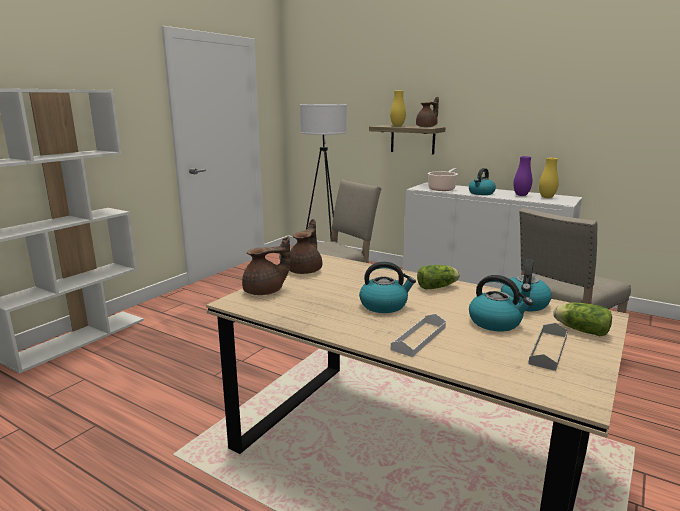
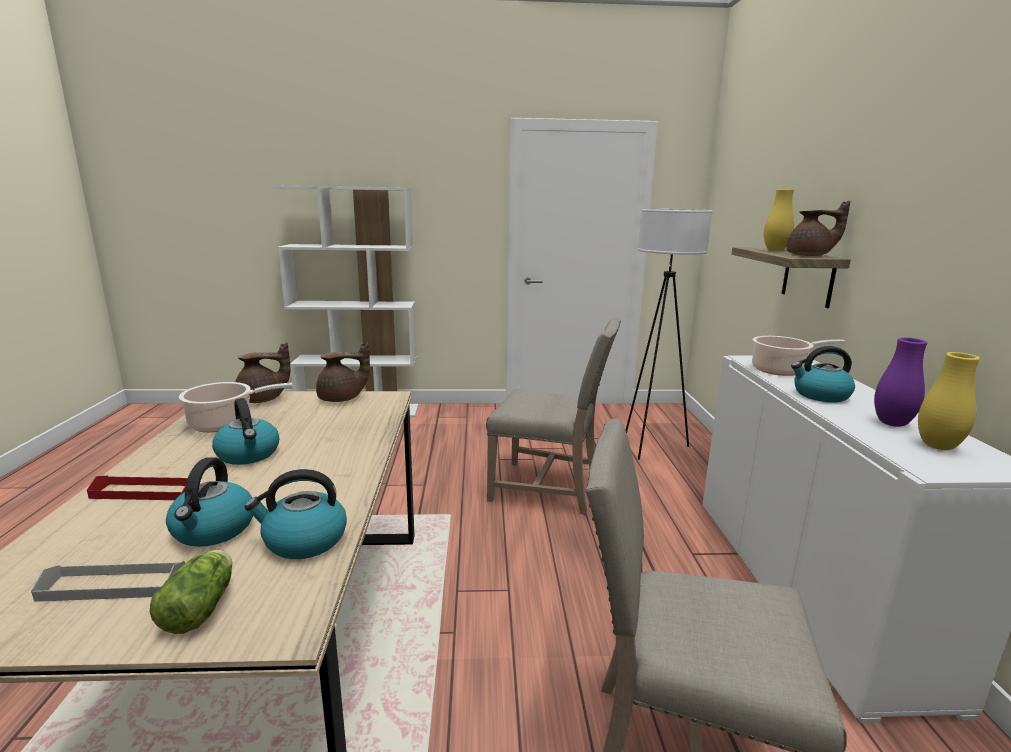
camera: 55 degrees right, 0 degrees up
brown teapot [242,237,290,295] -> brown teapot turned 45 degrees counterclockwise [235,343,290,403]
white tray [391,314,446,357] -> red tray [87,475,188,500]
lettuce [417,265,460,290] -> none
none -> cooking pot [179,382,293,432]

